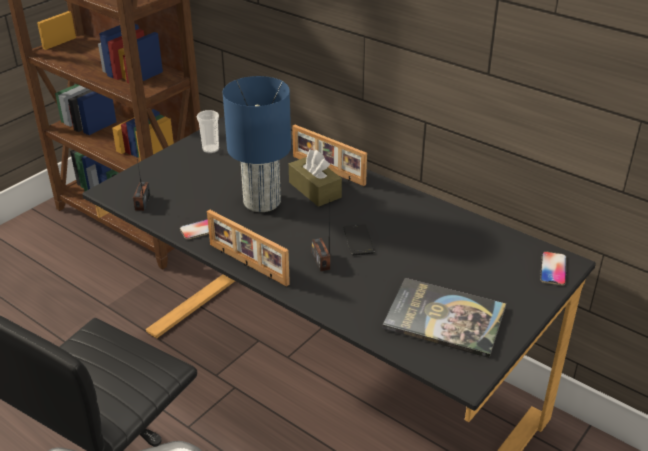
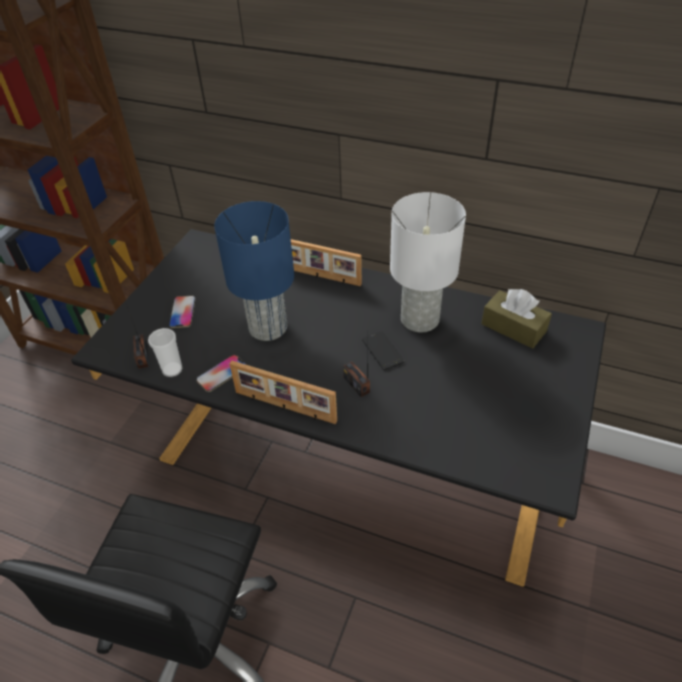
camera: 15 degrees left, 10 degrees up
cup [197,110,219,153] -> cup moved to [148,328,182,377]
brown tissue box [289,150,342,207] -> brown tissue box moved to [481,289,552,349]
book [382,278,506,358] -> none
phone [540,252,567,285] -> phone moved to [169,296,196,328]
none -> white table lamp [390,192,466,333]

